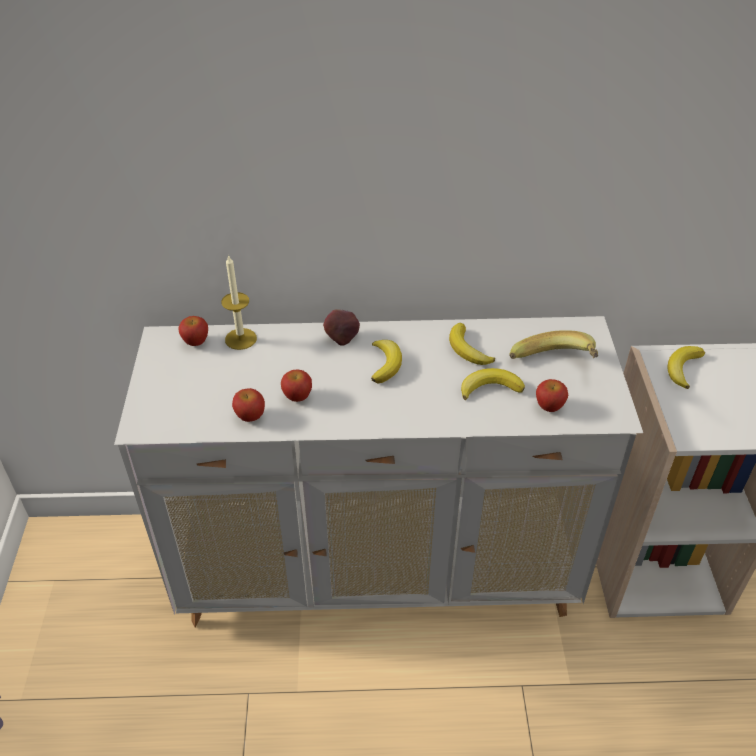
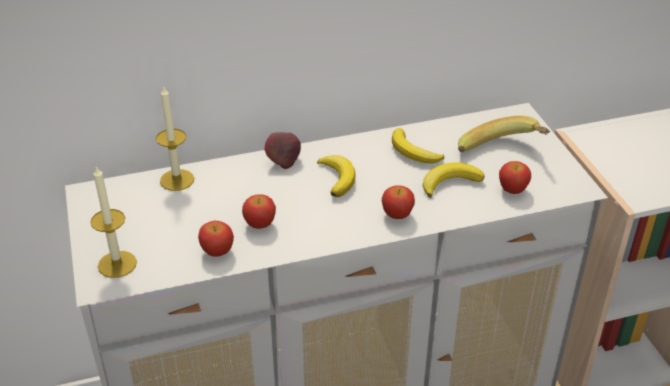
camera: 15 degrees left, 5 degrees down
apple [179,316,208,346] -> apple moved to [382,185,415,219]
banana [667,346,705,389] -> none
none -> candle [90,165,137,278]

